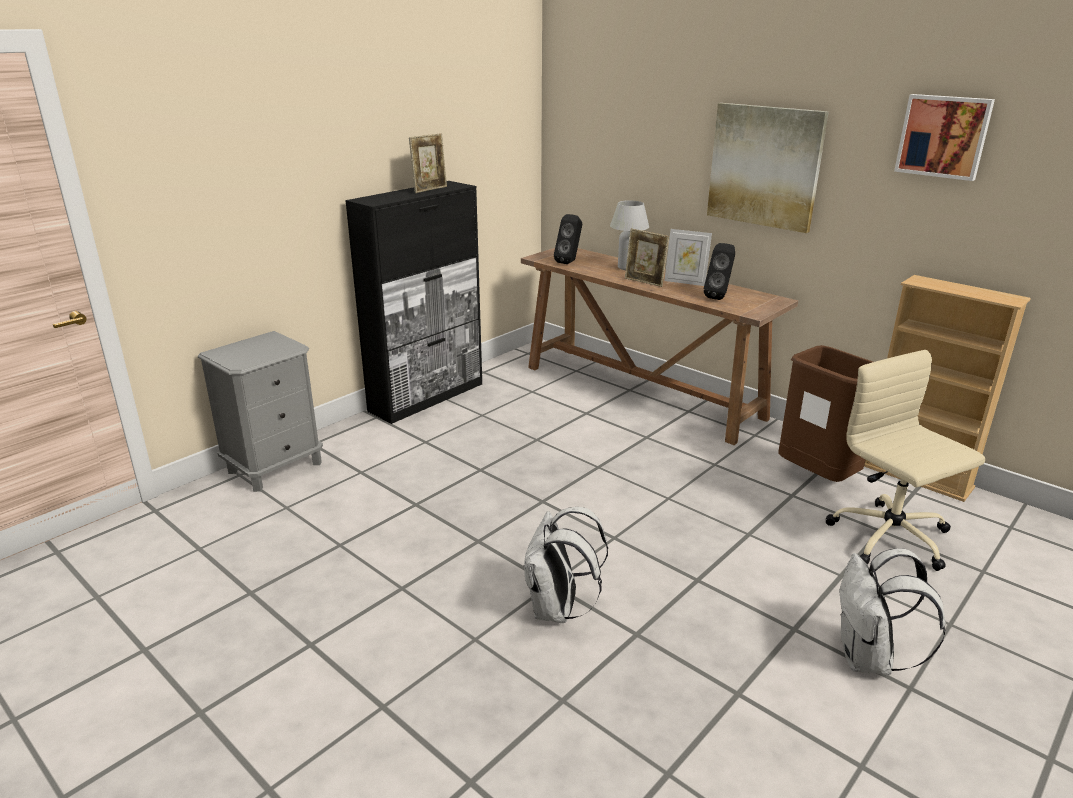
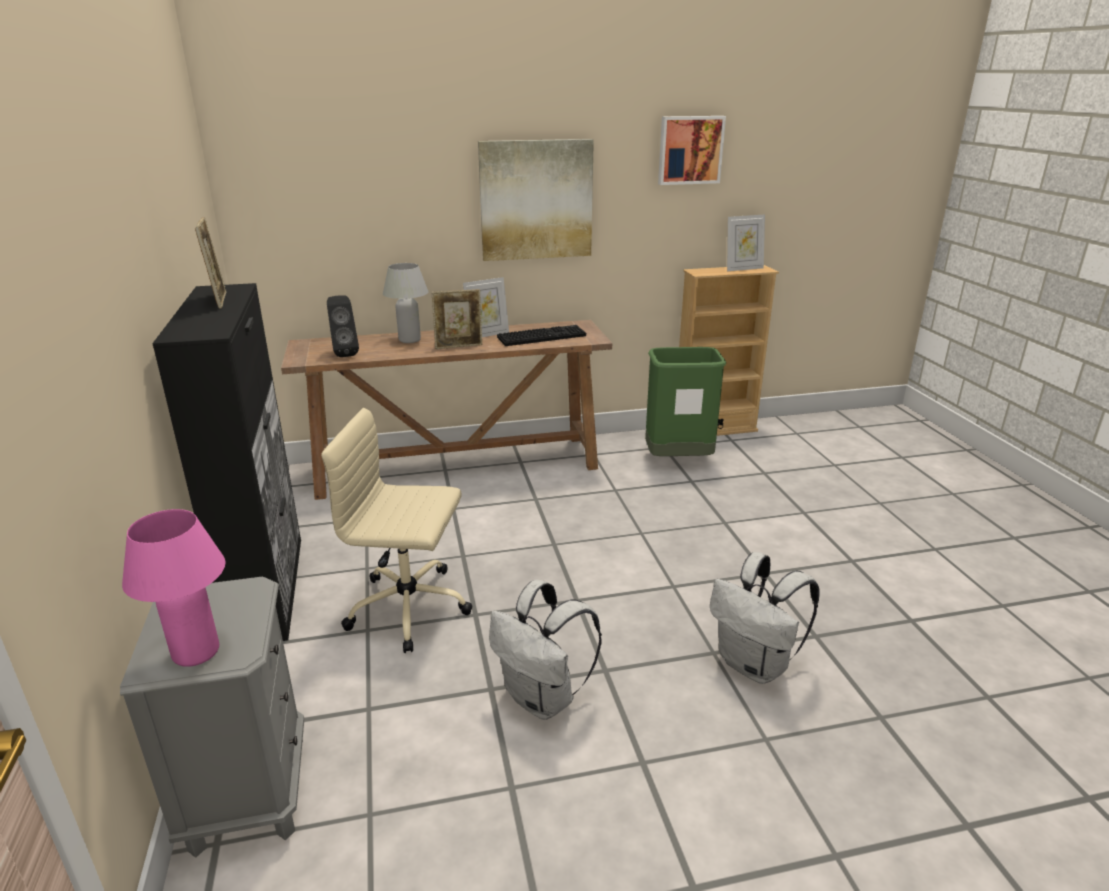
camera: 55 degrees left, 0 degrees up
black speaker [703,243,735,300] -> keyboard [497,325,586,346]
brown trash can [778,345,873,482] -> green trash can [645,347,726,456]
beige office chair [825,350,985,571] -> beige office chair moved to [321,408,473,653]
white backpack [840,548,946,676] -> white backpack moved to [489,580,602,720]
none -> pink table lamp [122,509,225,667]
none -> picture frame [727,214,765,271]

